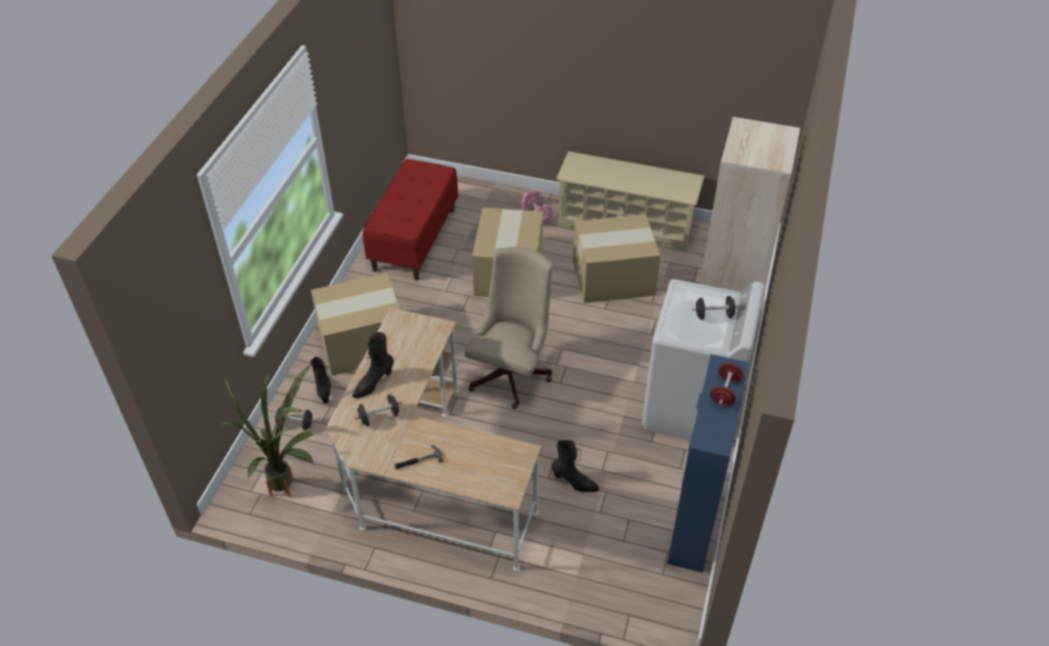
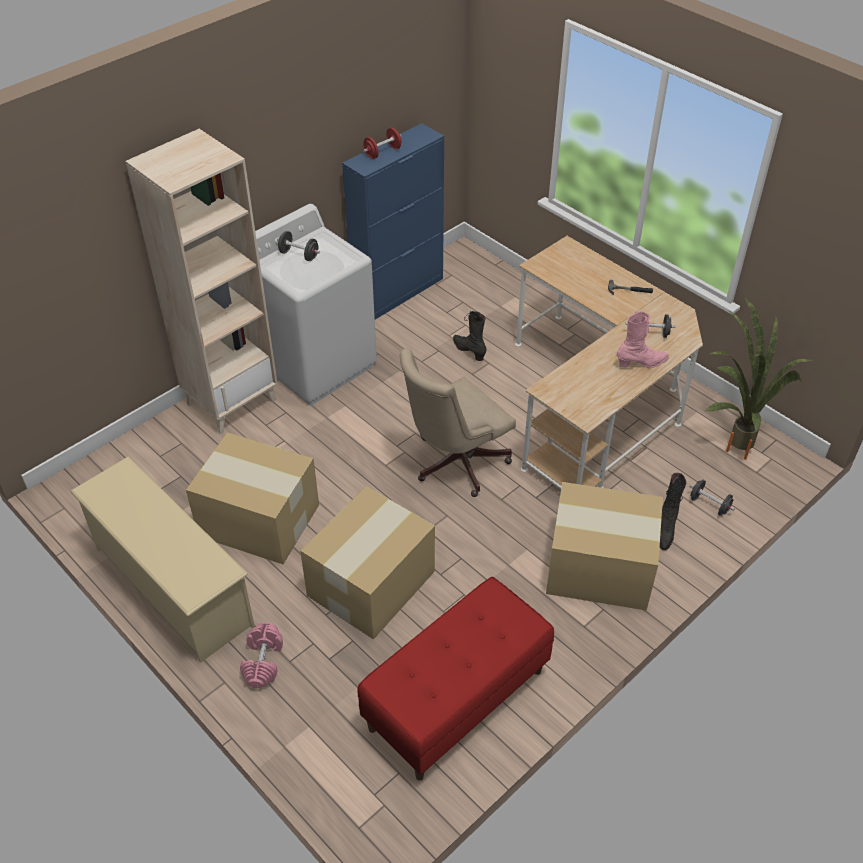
camera: 150 degrees left, 0 degrees up
black boot [352,332,394,398] -> pink boot [617,311,669,368]

